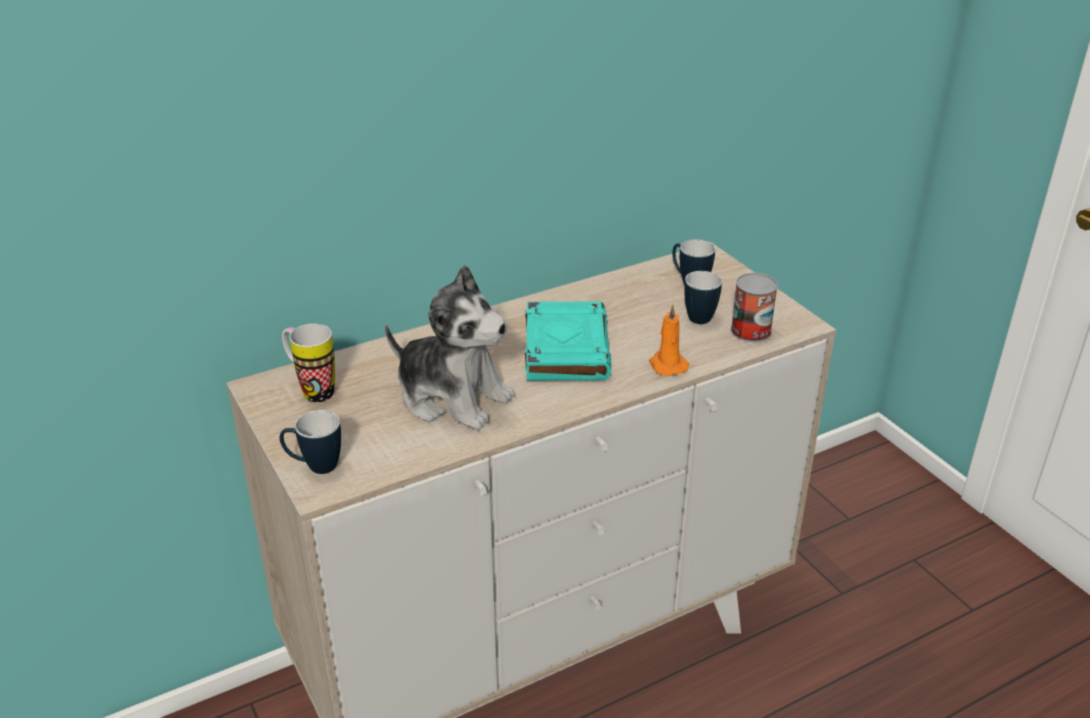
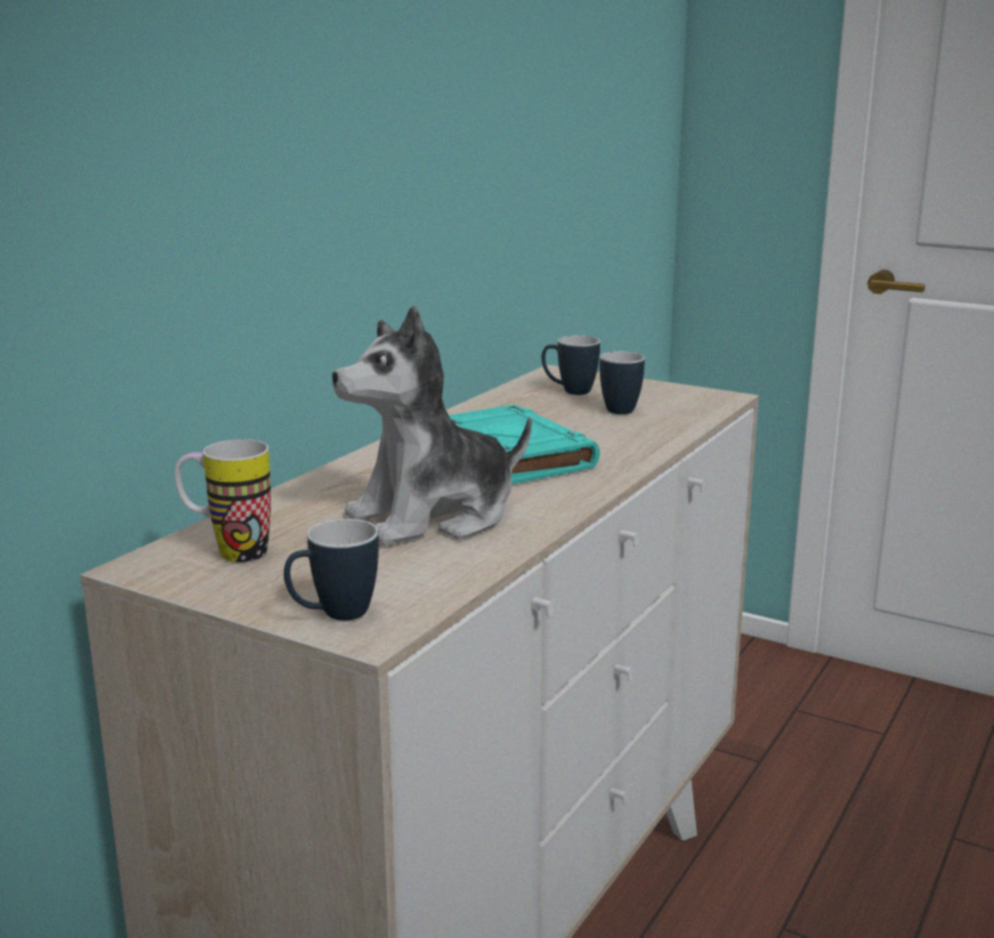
camera: 30 degrees left, 15 degrees down
plush toy [385,265,515,430] -> plush toy turned 150 degrees clockwise [332,305,532,546]
orange candle [649,304,689,376] -> none
can [731,273,778,342] -> none

